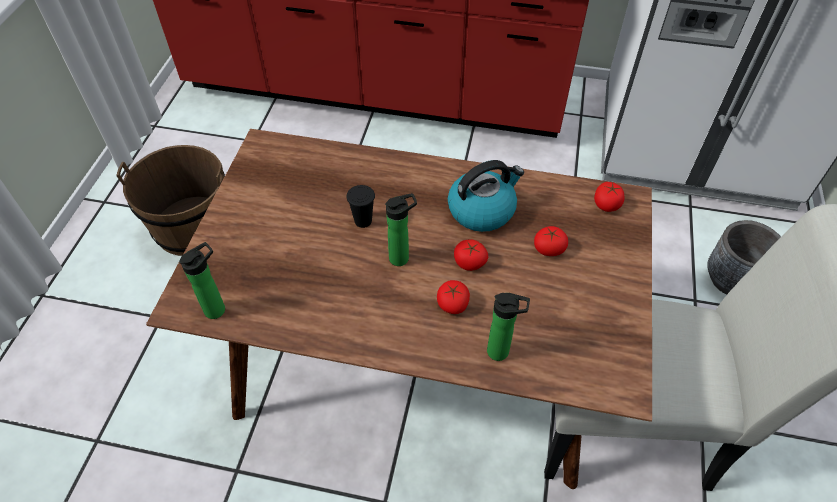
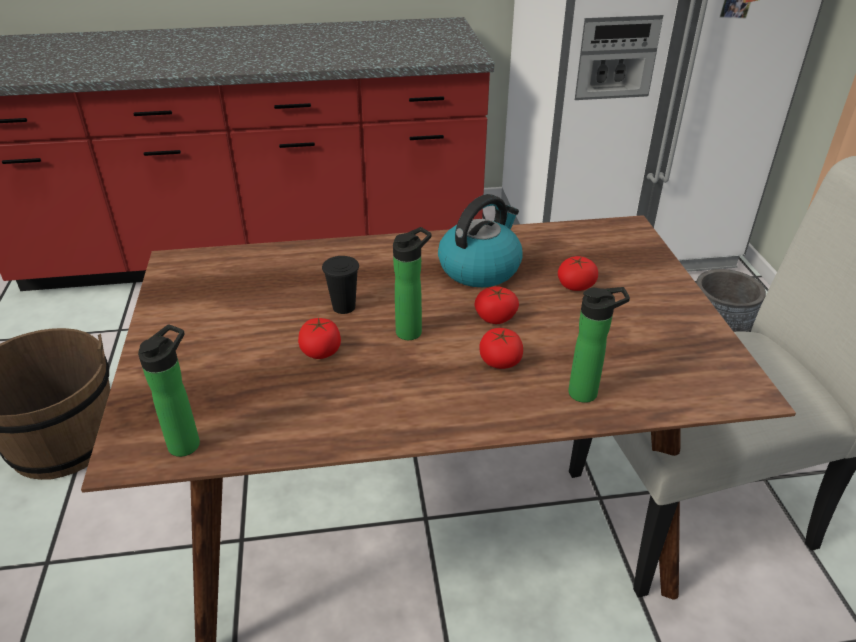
camera: 20 degrees left, 15 degrees down
tomato [594,182,625,212] -> tomato moved to [298,317,341,359]

